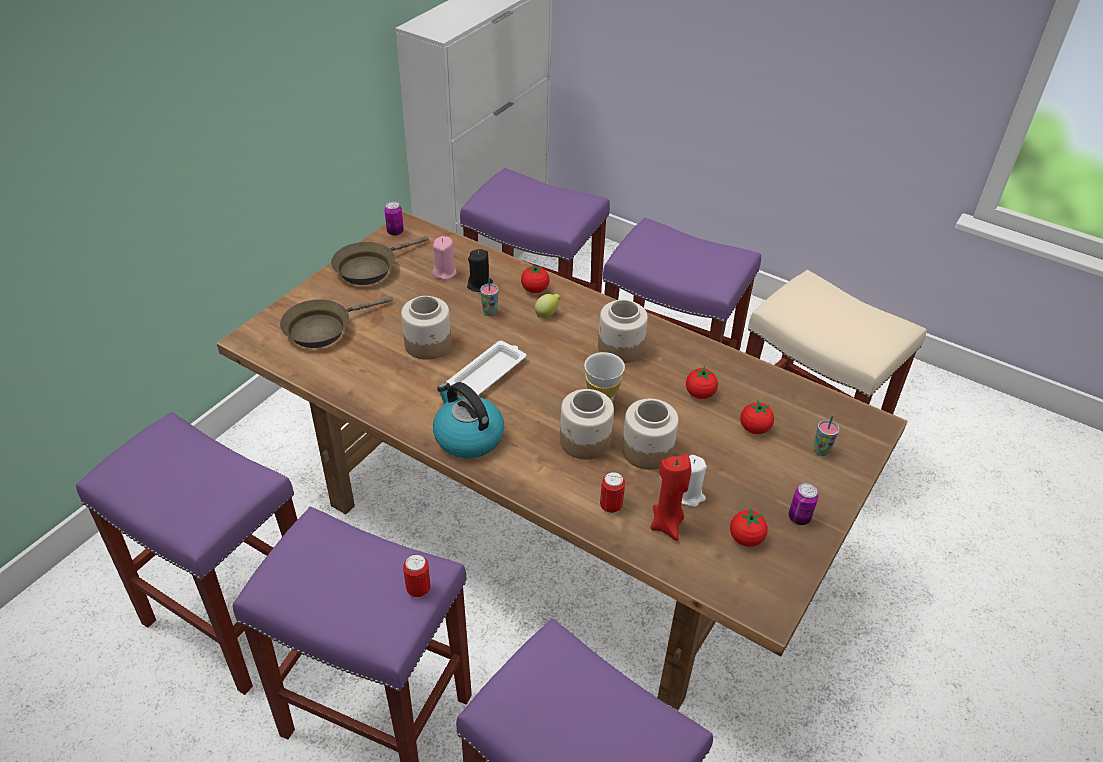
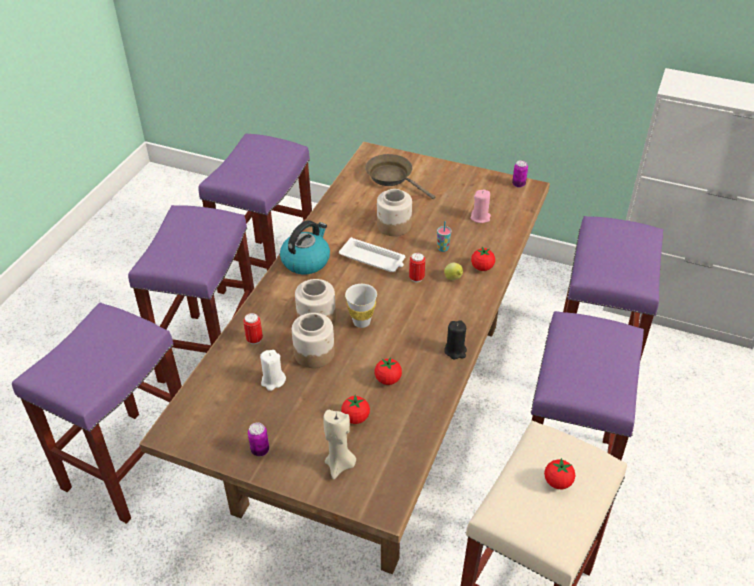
camera: 80 degrees right, 0 degrees up
brown frying pan [331,236,429,285] -> none
can [403,554,431,598] -> can moved to [409,252,425,282]
black candle [467,249,493,292] -> black candle moved to [444,320,467,359]
jar [598,299,648,363] -> none
red candle [651,454,691,541] -> none
tomato [730,508,768,547] -> tomato moved to [544,458,575,489]
cup [813,415,839,456] -> beige candle [323,410,356,479]

